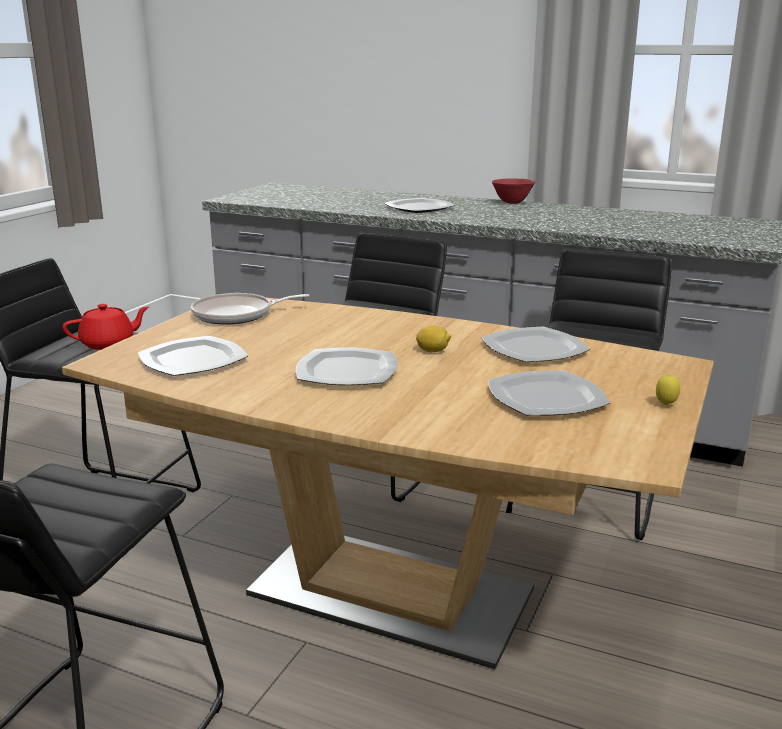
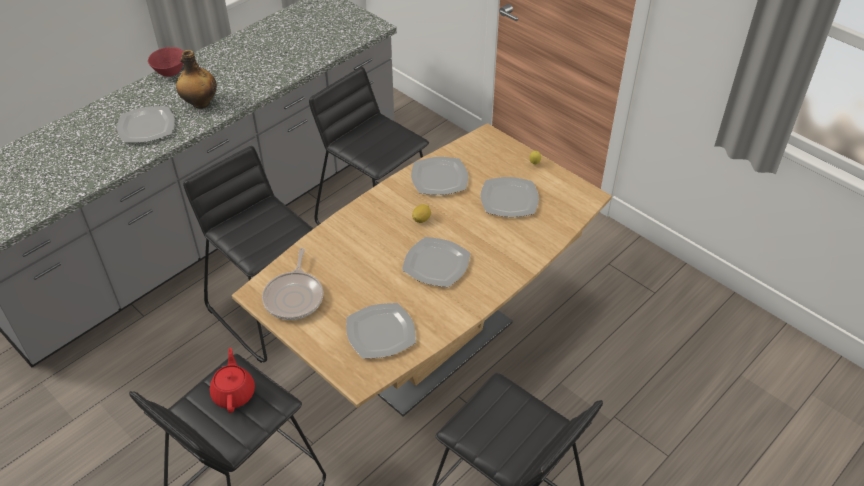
camera: 70 degrees left, 25 degrees up
none -> bottle [176,50,217,109]

